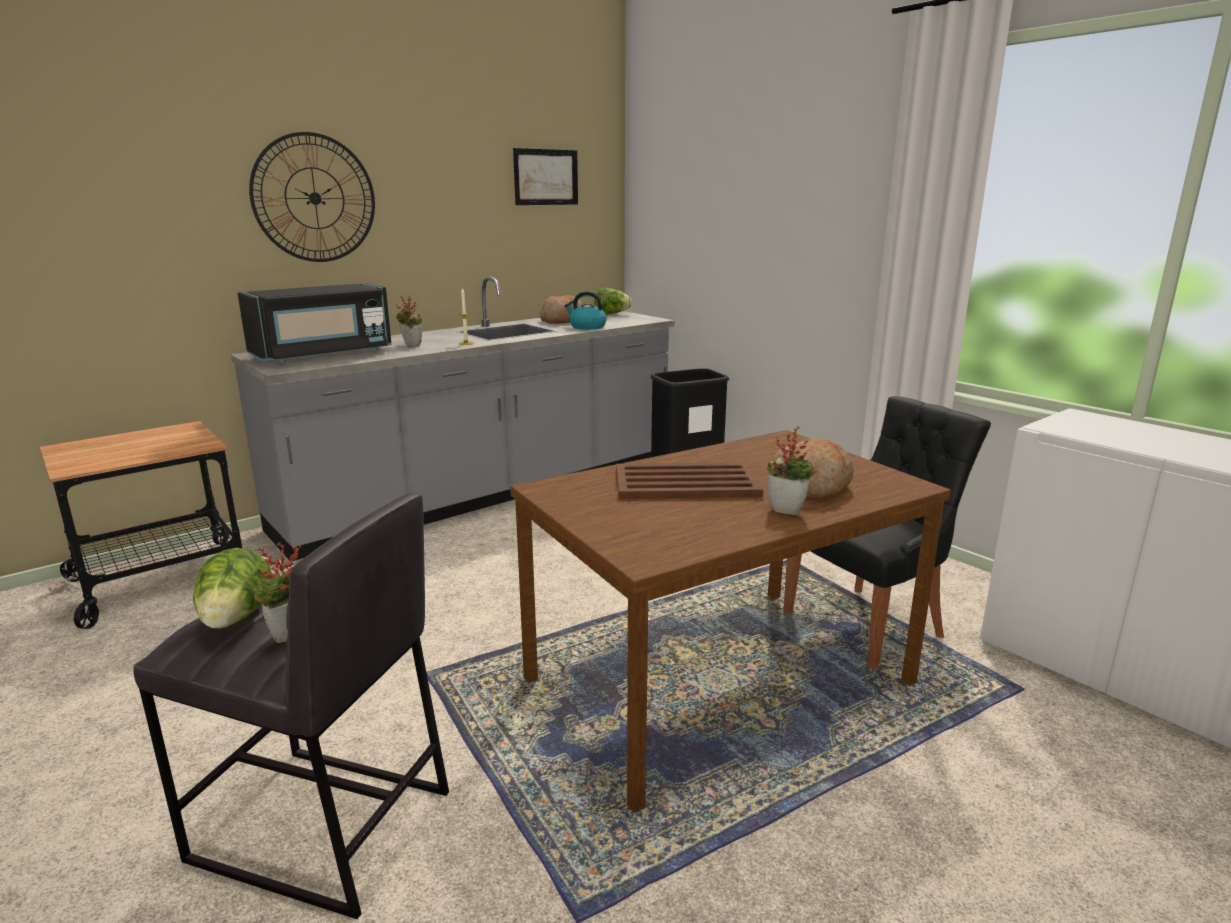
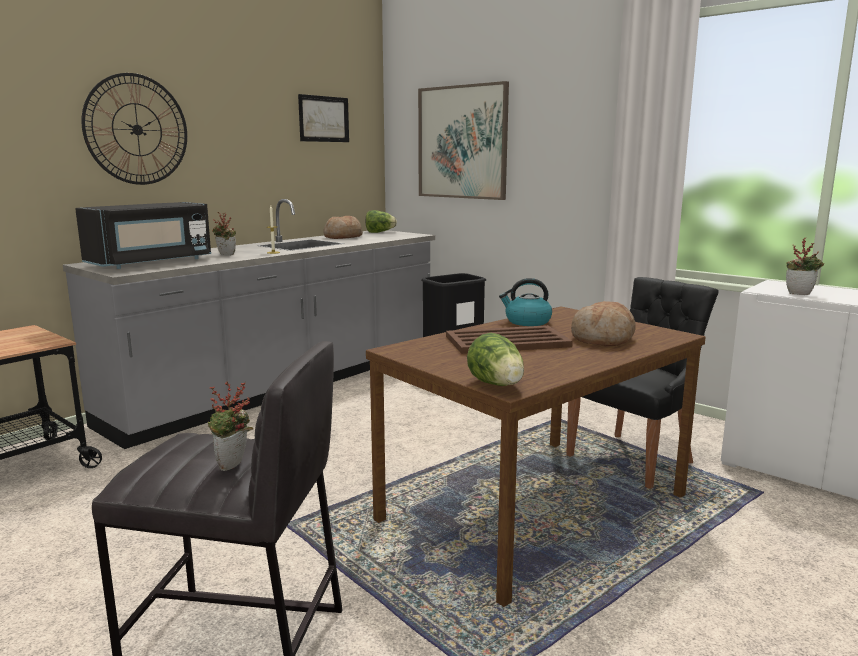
camera: 10 degrees left, 5 degrees down
lettuce [193,548,272,629] -> lettuce moved to [467,333,524,386]
kettle [565,291,607,330] -> kettle moved to [499,278,552,326]
potted plant [767,426,817,515] -> potted plant moved to [786,237,824,295]
none -> picture [418,81,509,200]

